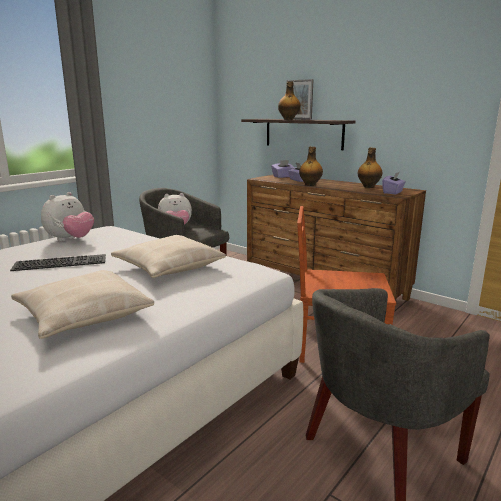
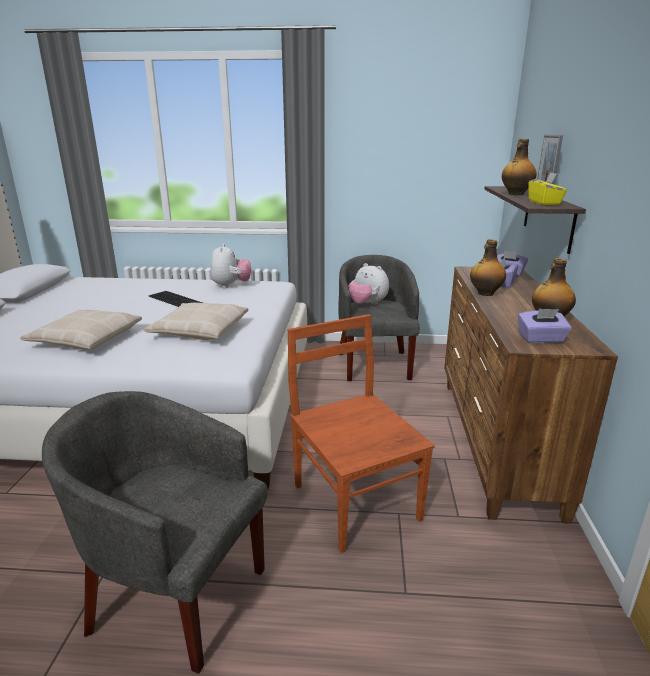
camera: 55 degrees right, 5 degrees up
plush toy [41,192,94,241] -> plush toy turned 90 degrees counterclockwise [210,243,251,288]
none -> yellow tissue box [528,172,567,205]

